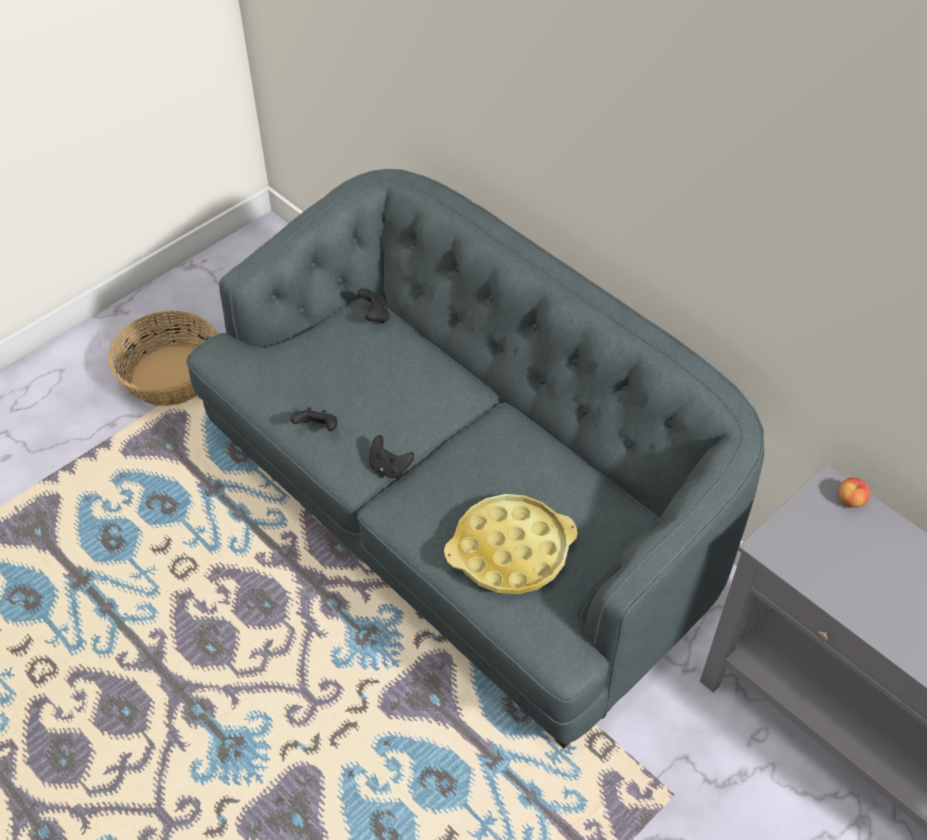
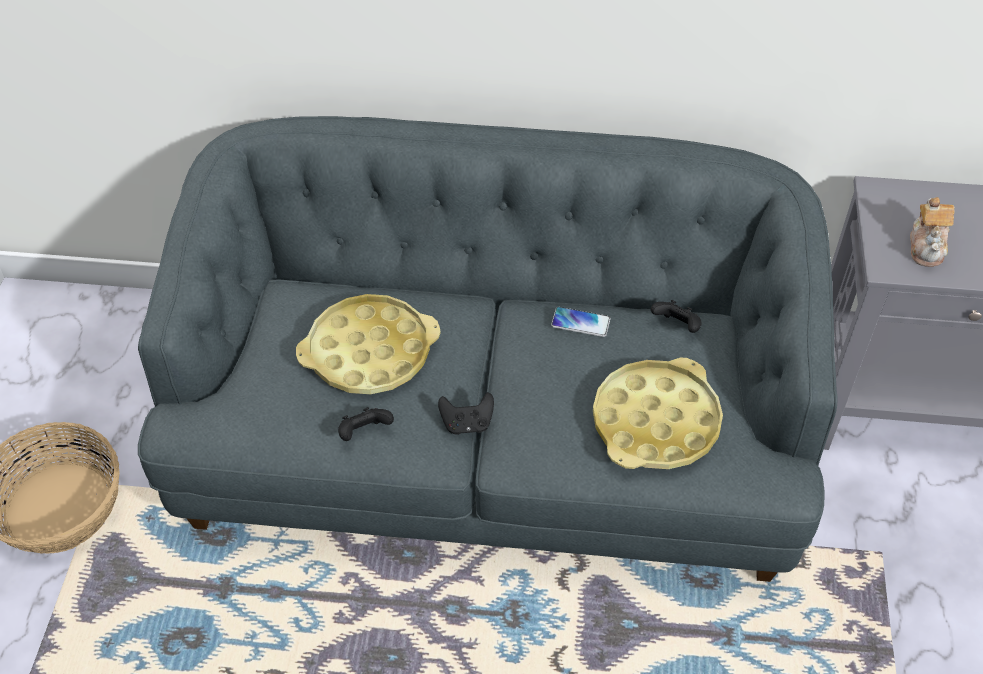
camera: 40 degrees left, 0 degrees up
black game controller [357,288,390,324] -> black game controller moved to [651,300,702,333]
apple [838,478,870,508] -> none
none -> yellow tray [296,294,441,394]
none -> phone [551,307,610,337]
none -> teapot [910,197,954,267]

